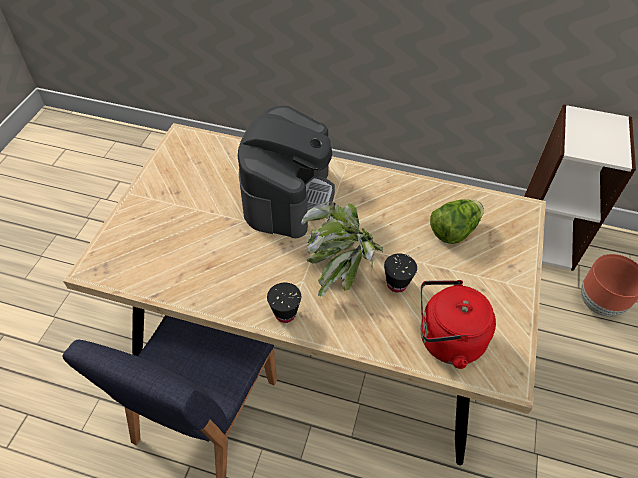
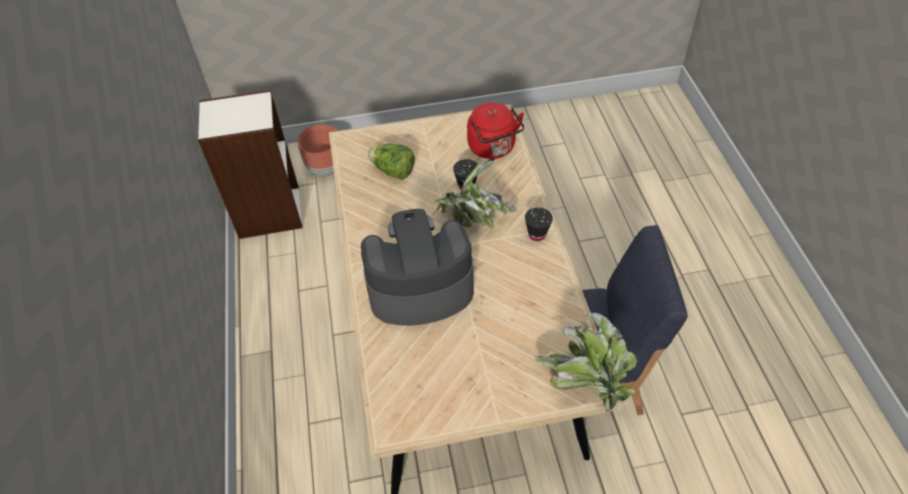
camera: 115 degrees left, 0 degrees up
none -> potted plant [535,313,637,412]

